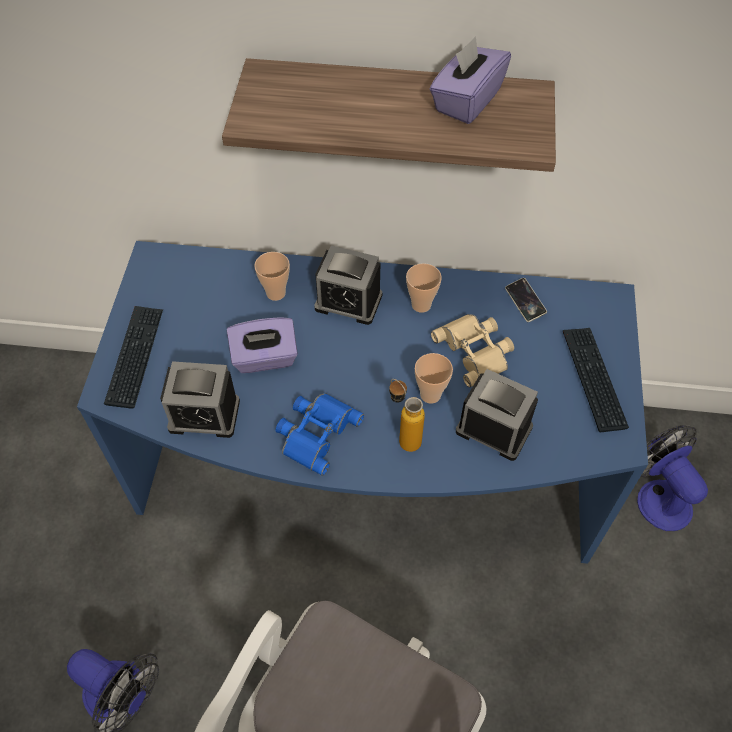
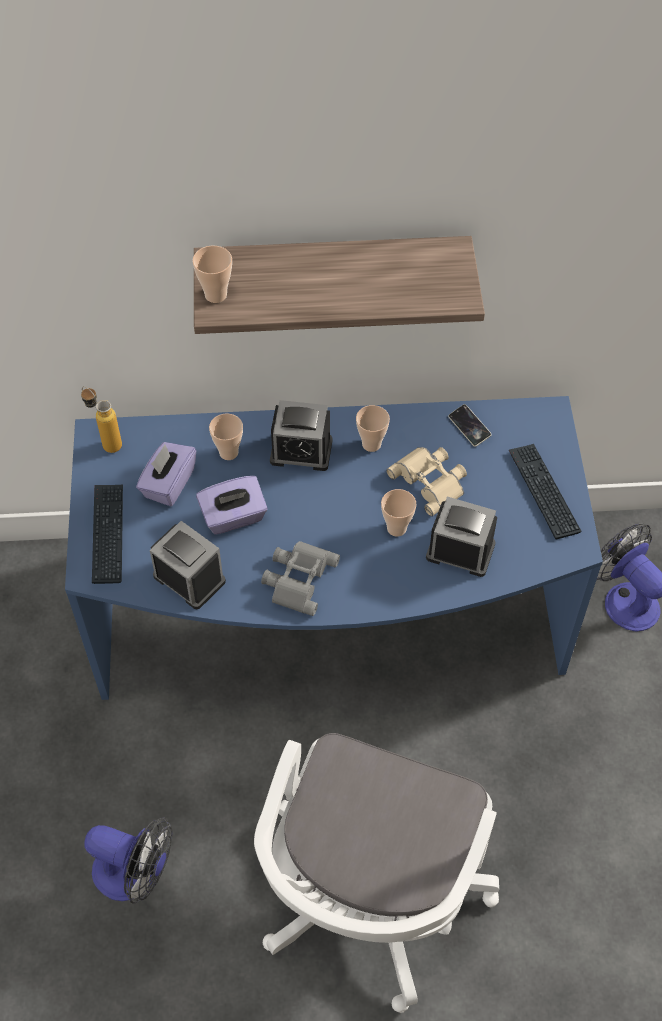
camera: 10 degrees left, 0 degrees up
alarm clock [160,361,240,438] -> alarm clock turned 135 degrees counterclockwise [150,521,226,609]
blue binoculars [276,393,364,476] -> grey binoculars [261,541,340,616]
bottle [389,379,425,452] -> bottle moved to [81,387,122,453]
purple tissue box [430,36,511,124] -> purple tissue box moved to [136,442,196,506]
none -> cup [192,246,232,303]

